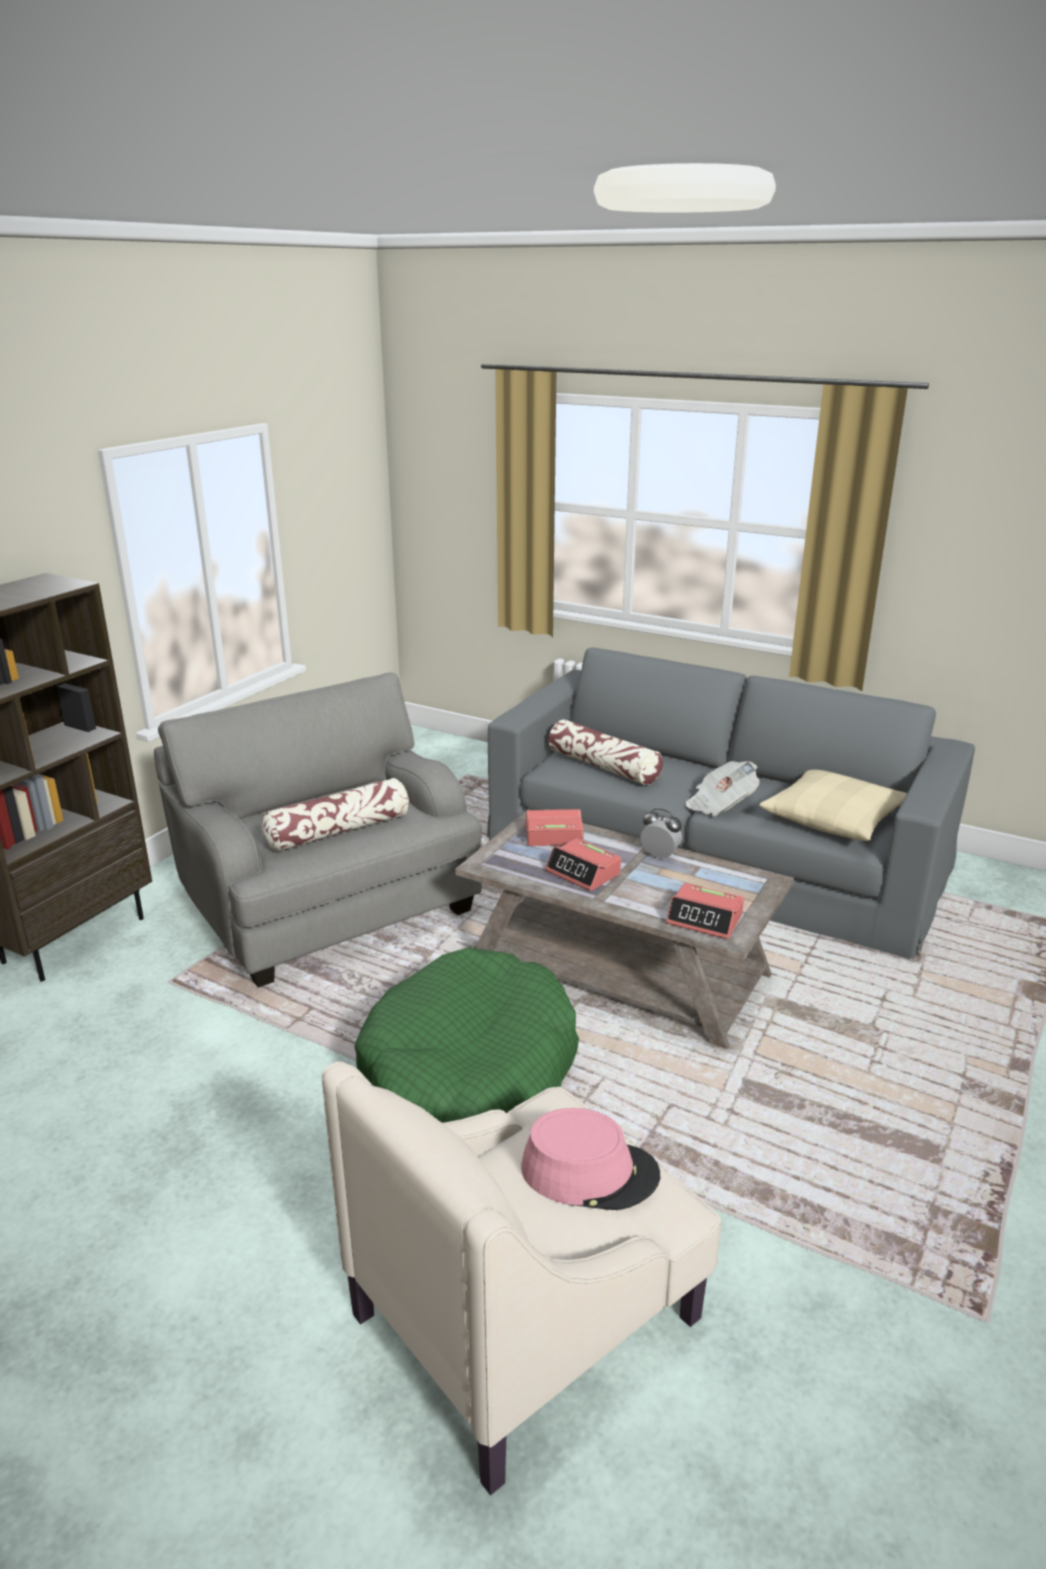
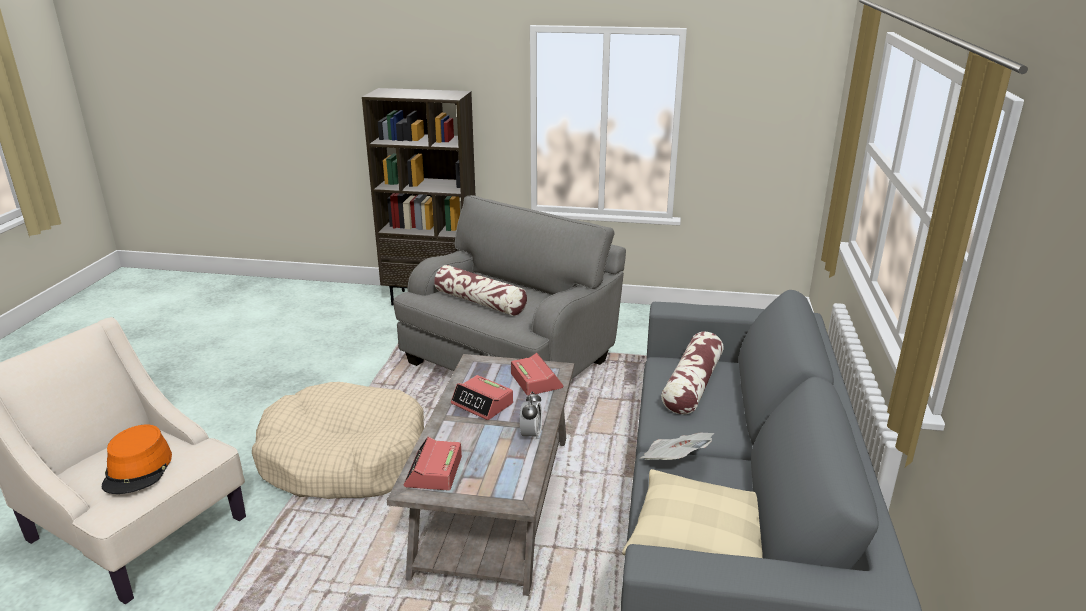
camera: 70 degrees right, 0 degrees up
green dog bed [354,948,579,1122] -> beige dog bed [252,382,424,499]
pink hat [521,1108,660,1210] -> orange hat [102,425,172,494]
alarm clock [545,838,621,891] -> alarm clock turned 75 degrees counterclockwise [451,375,513,420]

